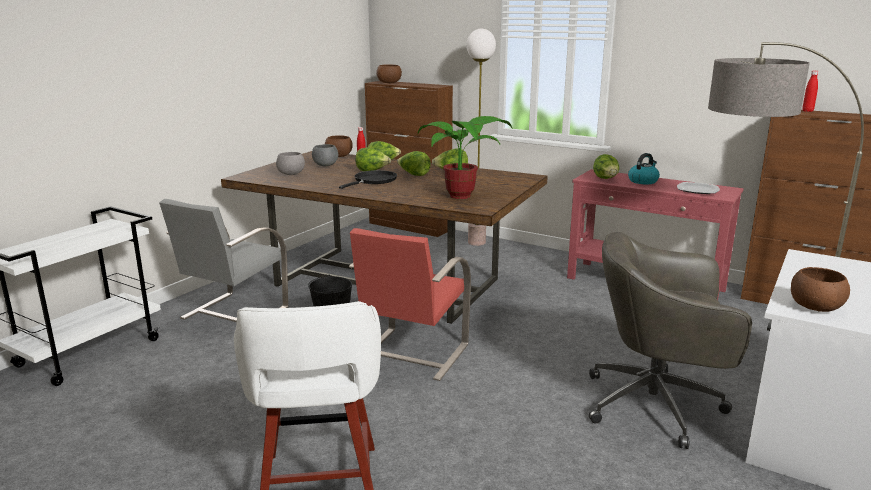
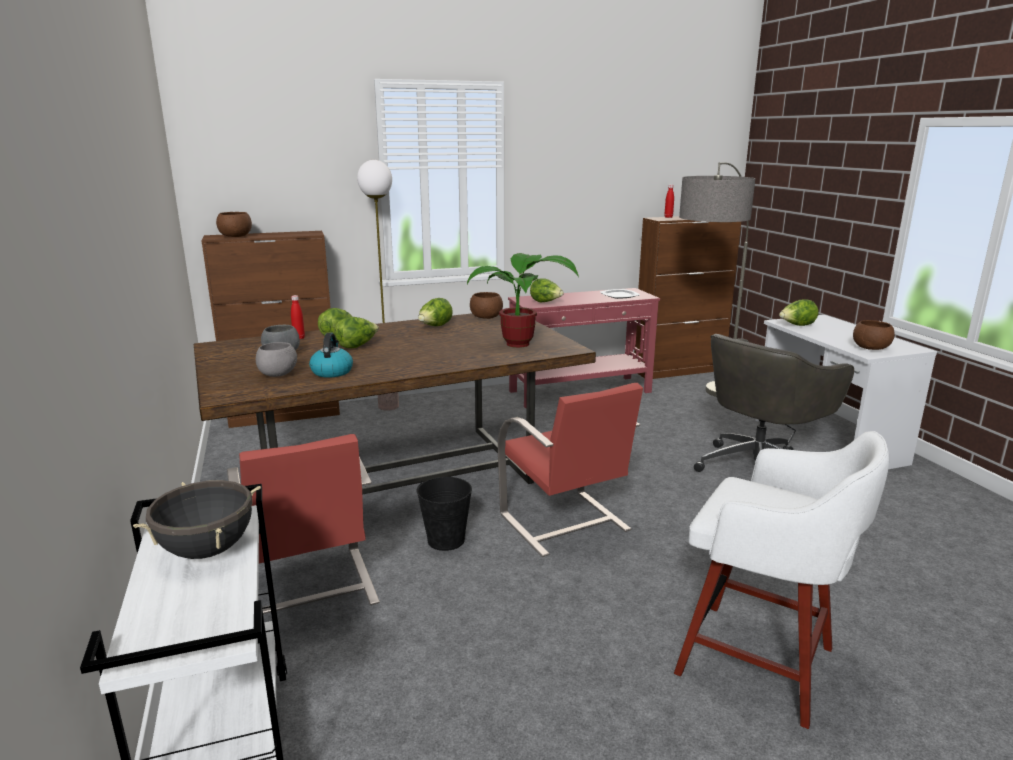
camera: 50 degrees left, 0 degrees up
grey chair [159,199,288,322] -> red chair [227,434,380,614]
brown bowl [325,135,353,157] -> brown bowl moved to [470,292,503,319]
black frying pan [339,170,397,189] -> none
lettuce [397,151,431,176] -> lettuce moved to [779,299,818,326]
kettle [628,153,660,184] -> kettle moved to [309,333,353,378]
none -> black cooking pot [133,480,261,559]

